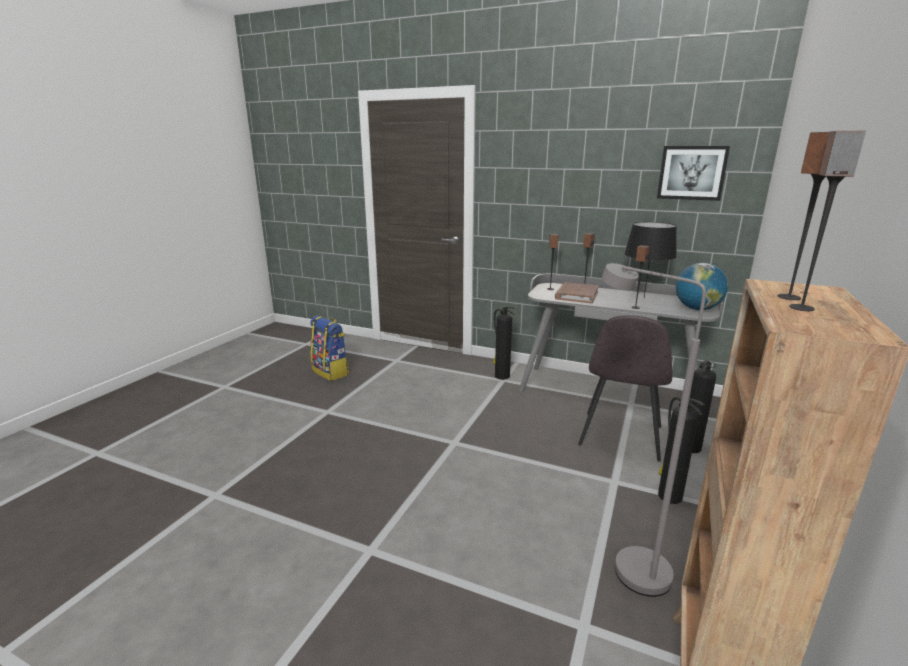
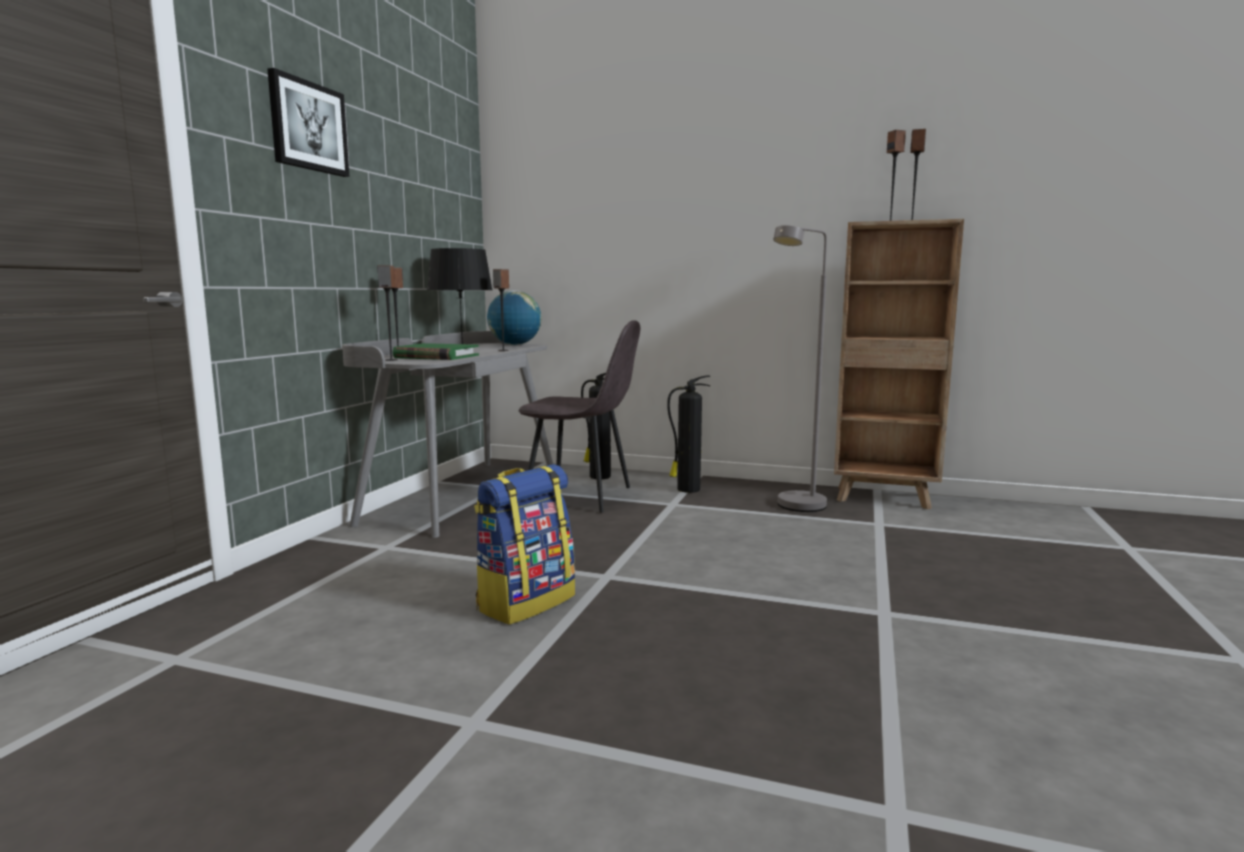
camera: 95 degrees left, 10 degrees down
backpack [310,316,350,381] -> backpack moved to [474,464,575,625]
fire extinguisher [493,307,515,380] -> none
brown book [555,282,599,304] -> green book [393,343,479,360]
picture [657,146,730,201] -> picture moved to [267,68,349,177]

